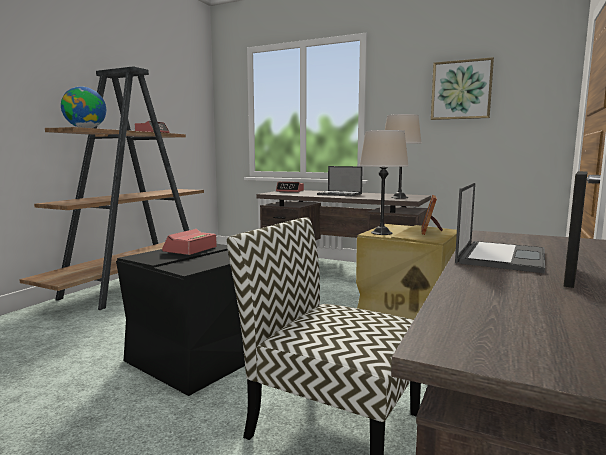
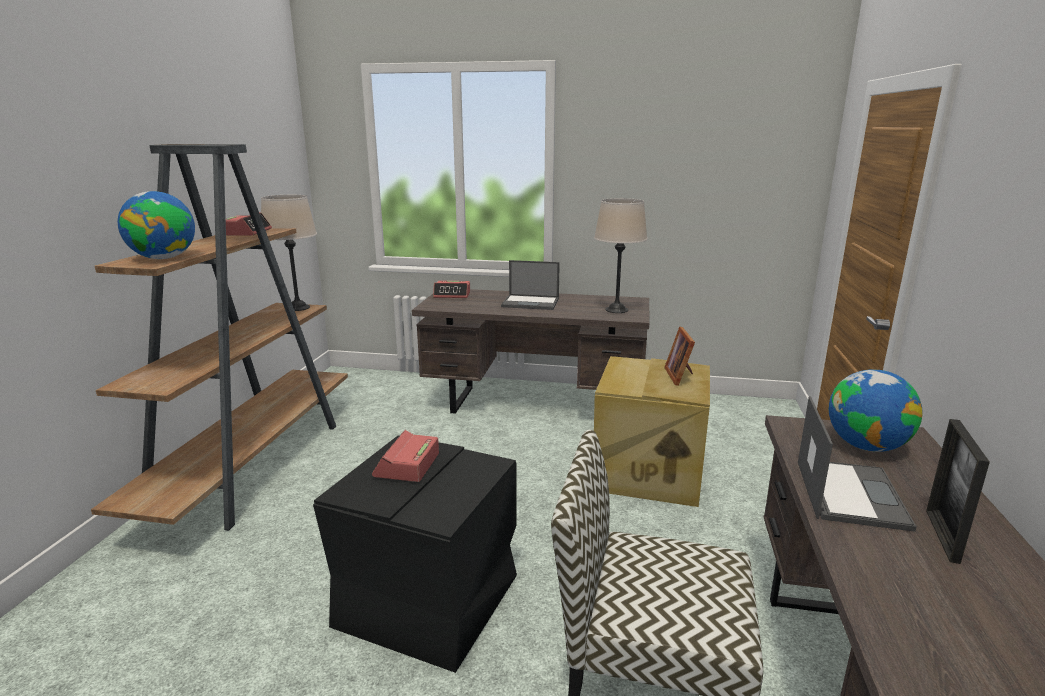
camera: 15 degrees left, 10 degrees up
beige table lamp [359,130,409,235] -> beige table lamp moved to [261,195,317,311]
picture [431,57,494,120] -> none
none -> globe [829,369,923,452]

